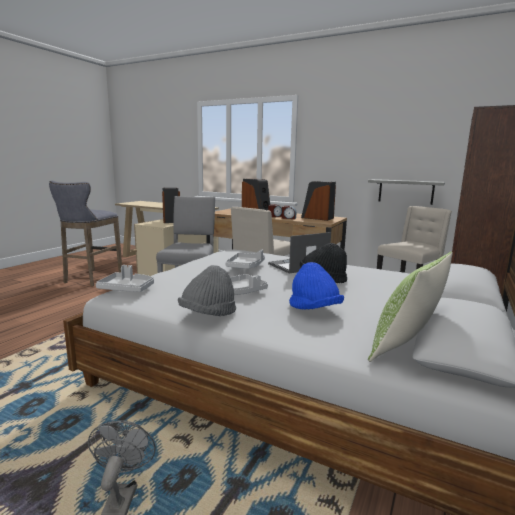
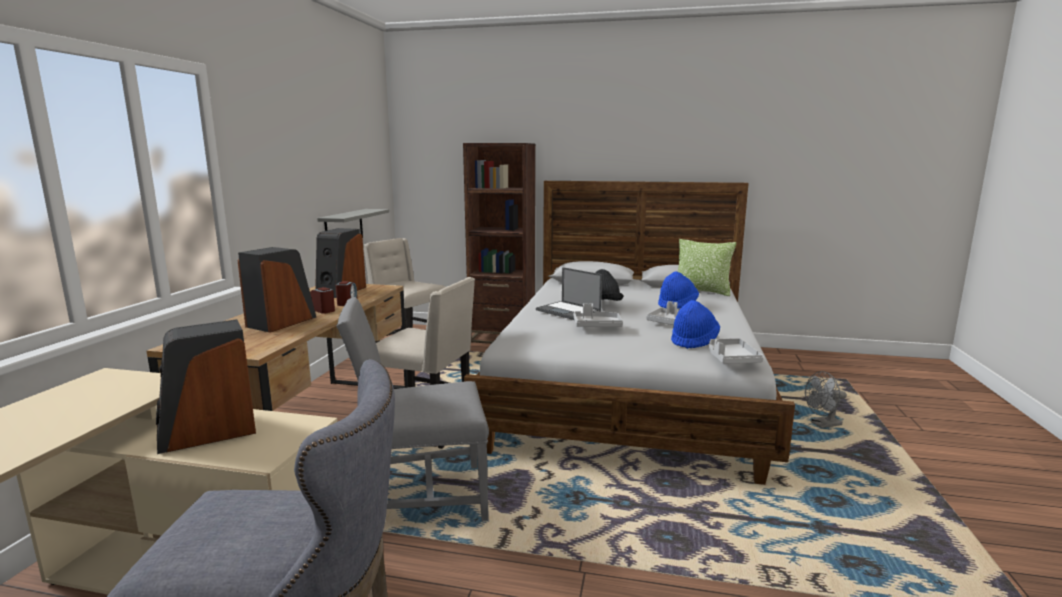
camera: 105 degrees left, 0 degrees up
grey hat [178,265,236,316] -> none
none -> blue hat [671,300,720,349]

